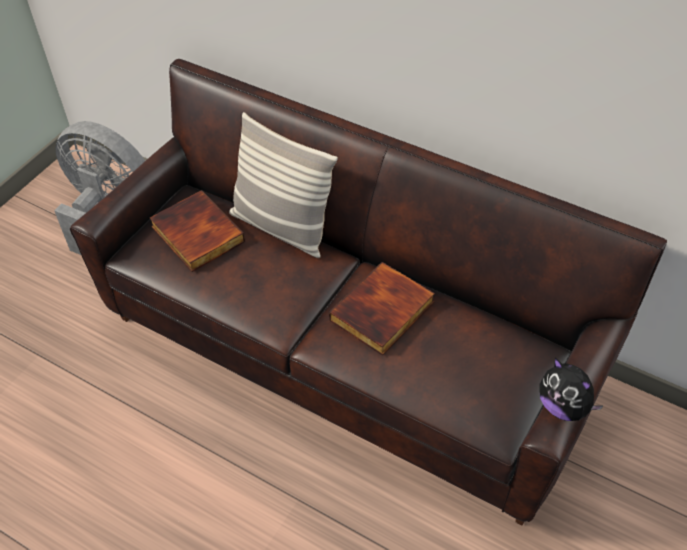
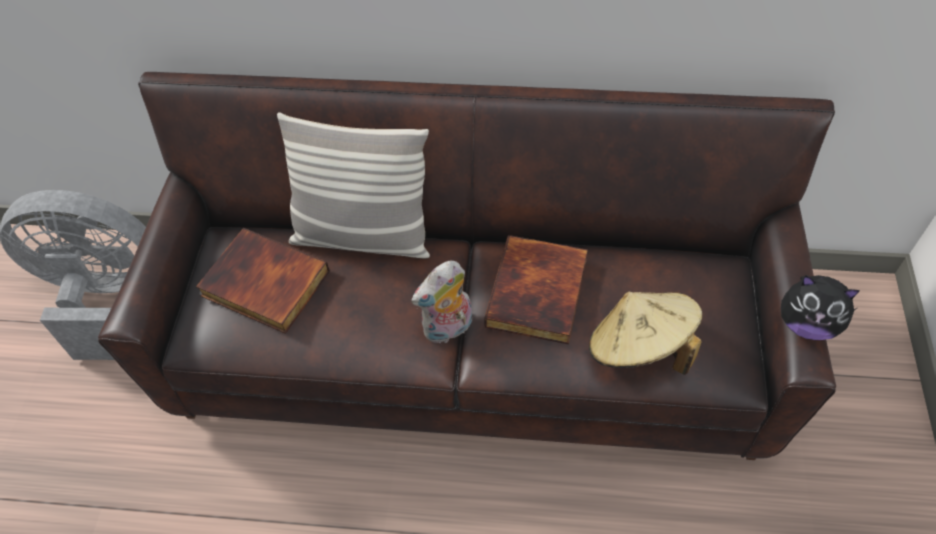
camera: 25 degrees left, 5 degrees up
none -> plush toy [411,261,472,343]
none -> beige hat [589,291,702,375]

